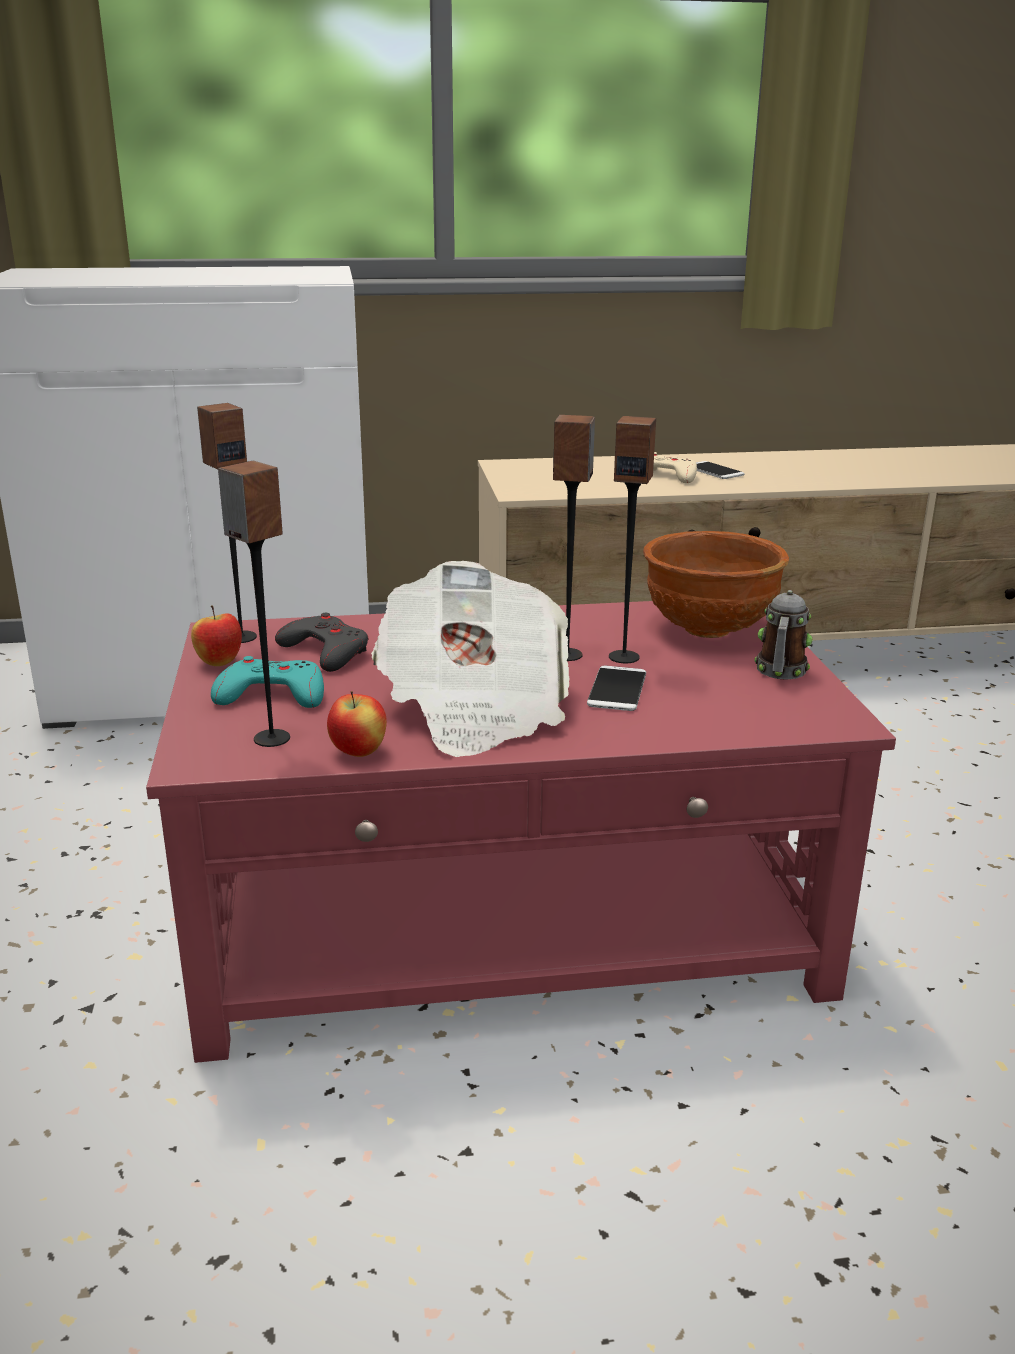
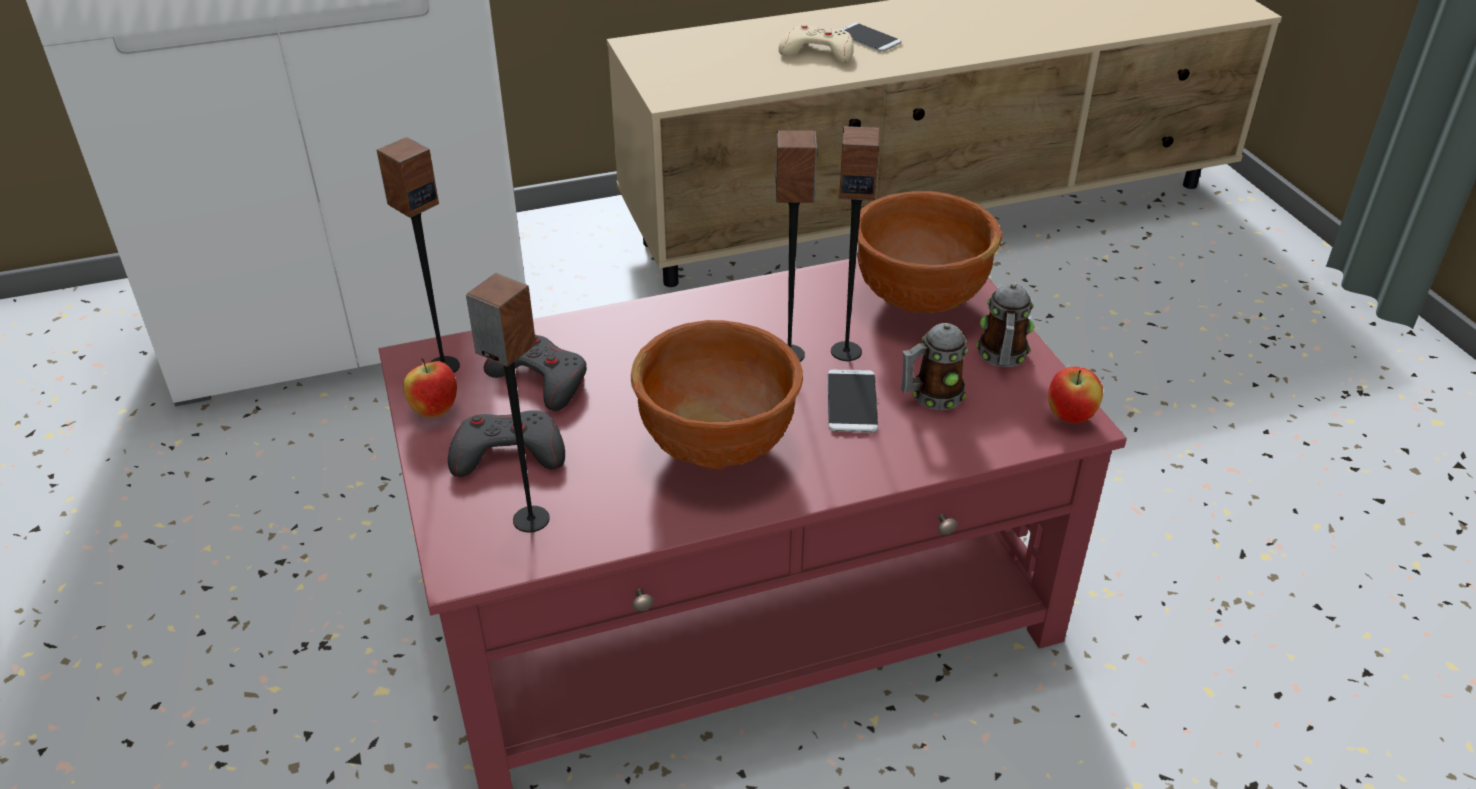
camera: 10 degrees left, 15 degrees up
turquoise game controller [211,656,324,708] -> grey game controller [448,410,565,477]
apple [327,691,387,757] -> apple moved to [1048,367,1103,423]
newspaper [371,561,570,757] -> brown bowl [631,320,803,469]
none -> mug [901,323,968,410]

